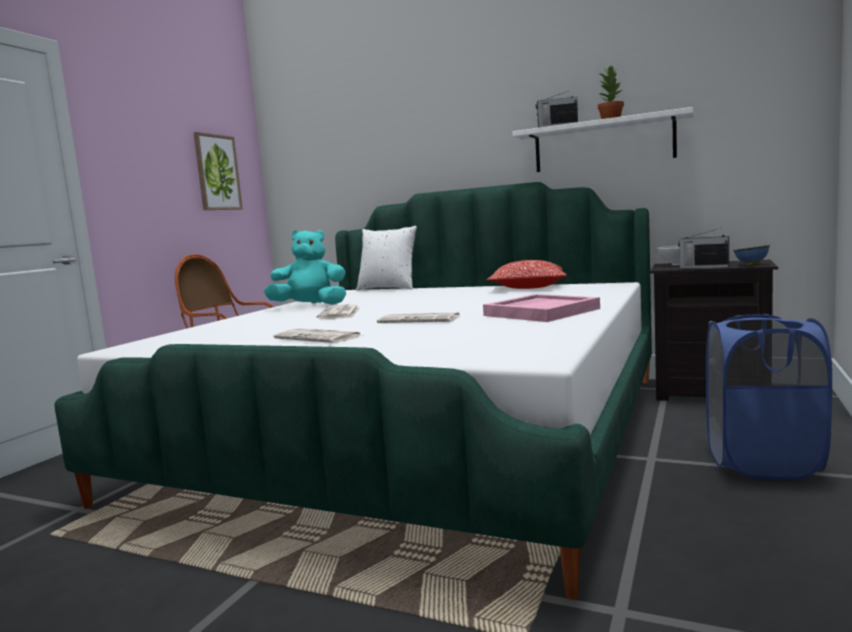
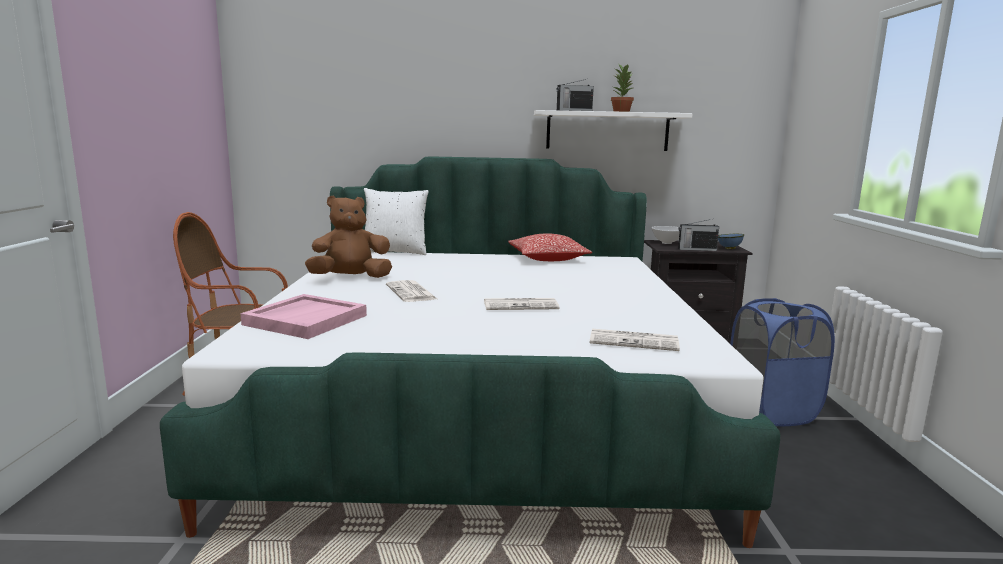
camera: 25 degrees left, 5 degrees up
picture [193,132,243,210] -> none
turquoise plush toy [264,230,346,305] -> brown plush toy [305,196,392,278]
newspaper [273,328,363,343] -> newspaper moved to [590,329,680,351]
pink tray [483,294,600,322] -> pink tray moved to [240,294,367,339]

